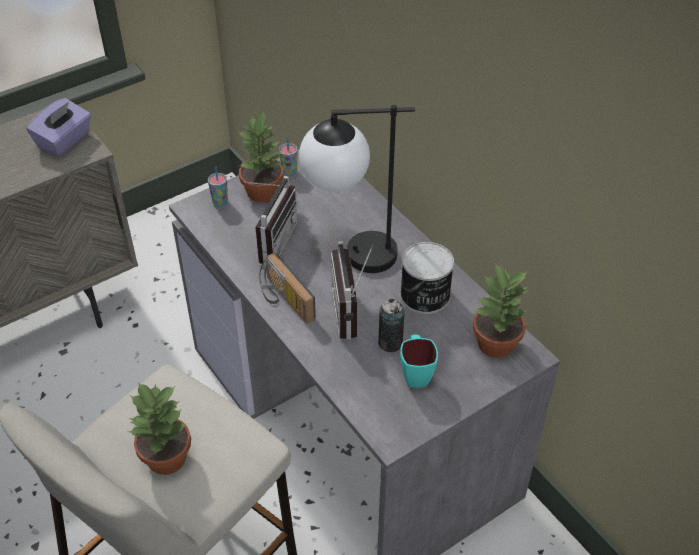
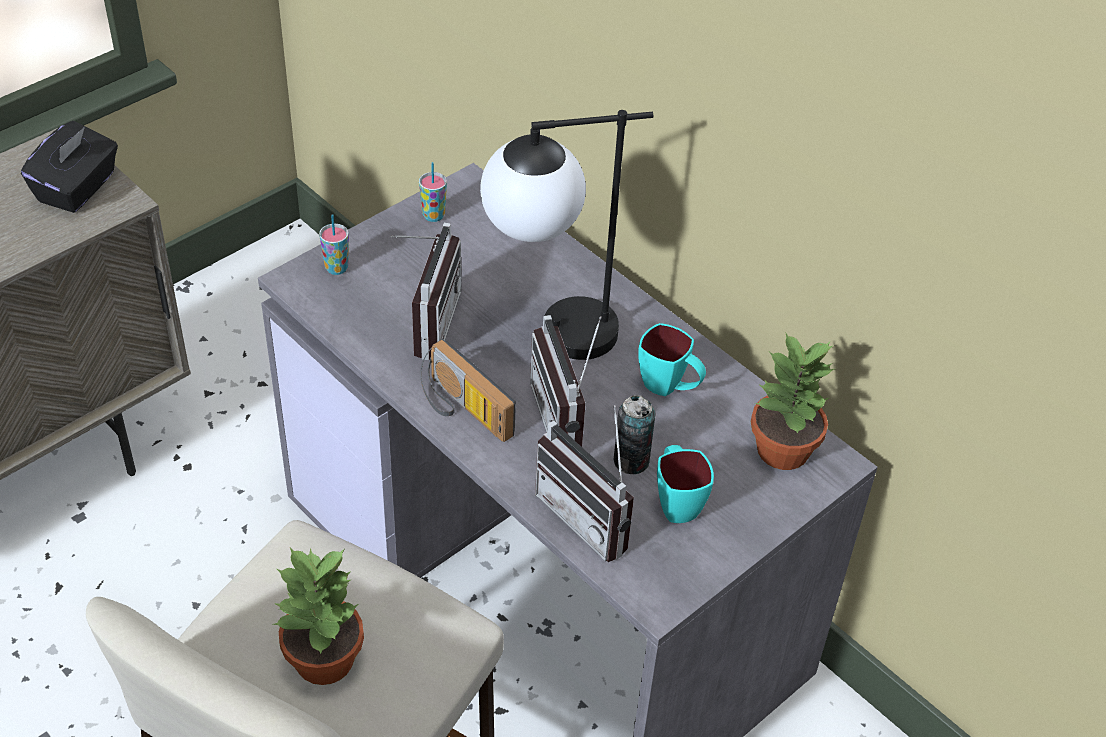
camera: 10 degrees left, 0 degrees up
purple tissue box [26,98,91,156] -> black tissue box [21,121,118,213]
potted plant [239,111,284,202] -> none
can [400,242,454,314] -> turquoise mug [638,323,706,396]
none -> radio [535,405,634,562]

